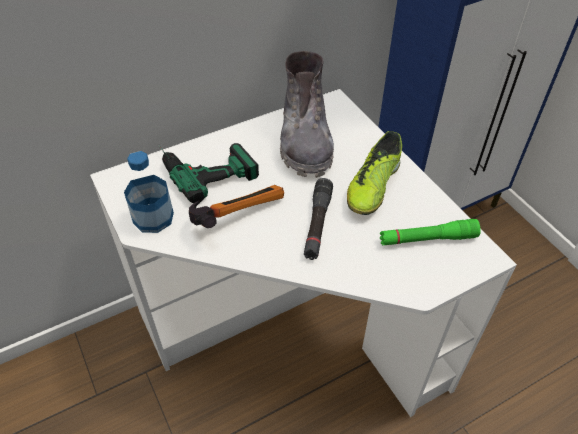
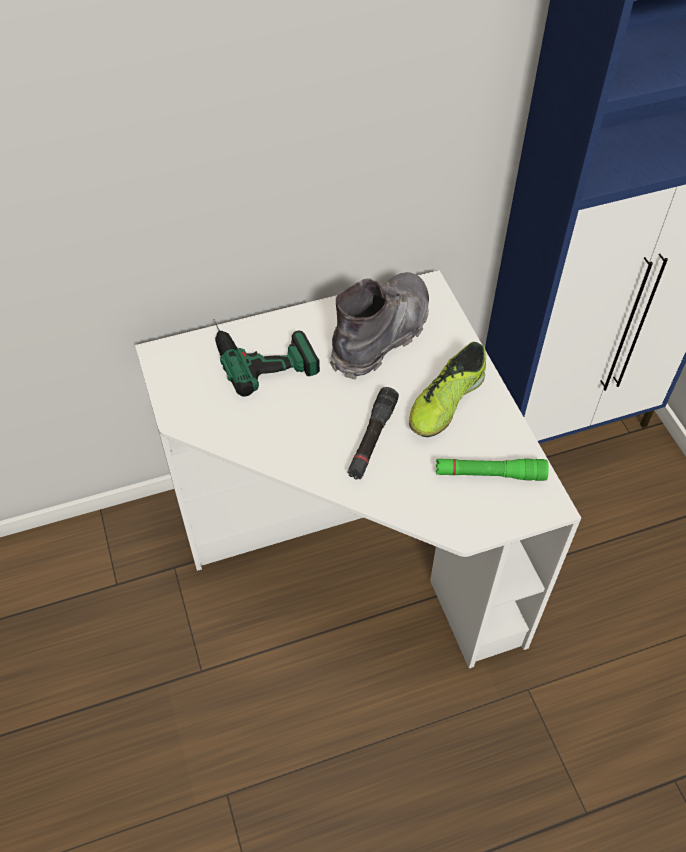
camera: 10 degrees right, 5 degrees up
bottle [124,151,174,233] -> none
hammer [189,185,284,228] -> none
grey boot [280,51,334,178] -> grey boot turned 150 degrees counterclockwise [330,272,429,380]

